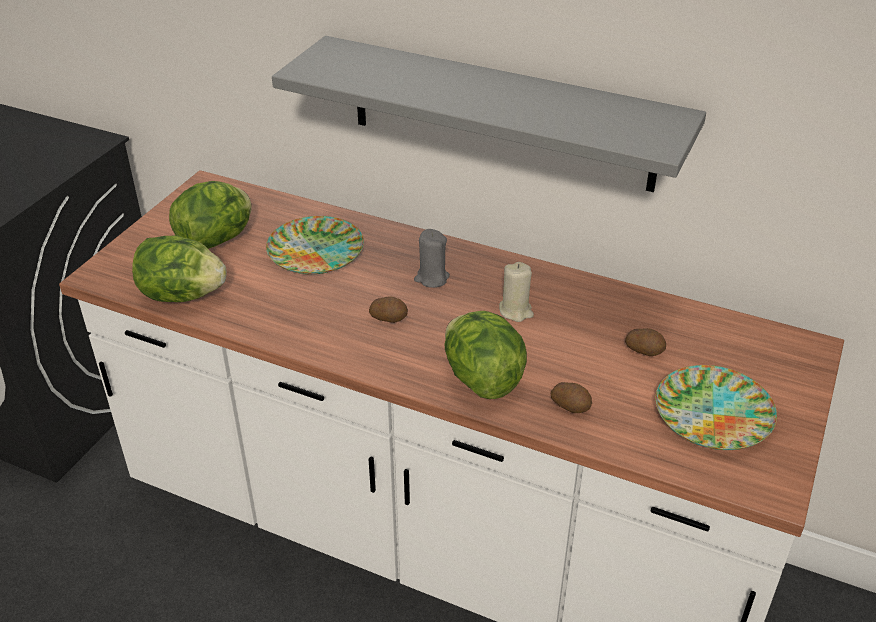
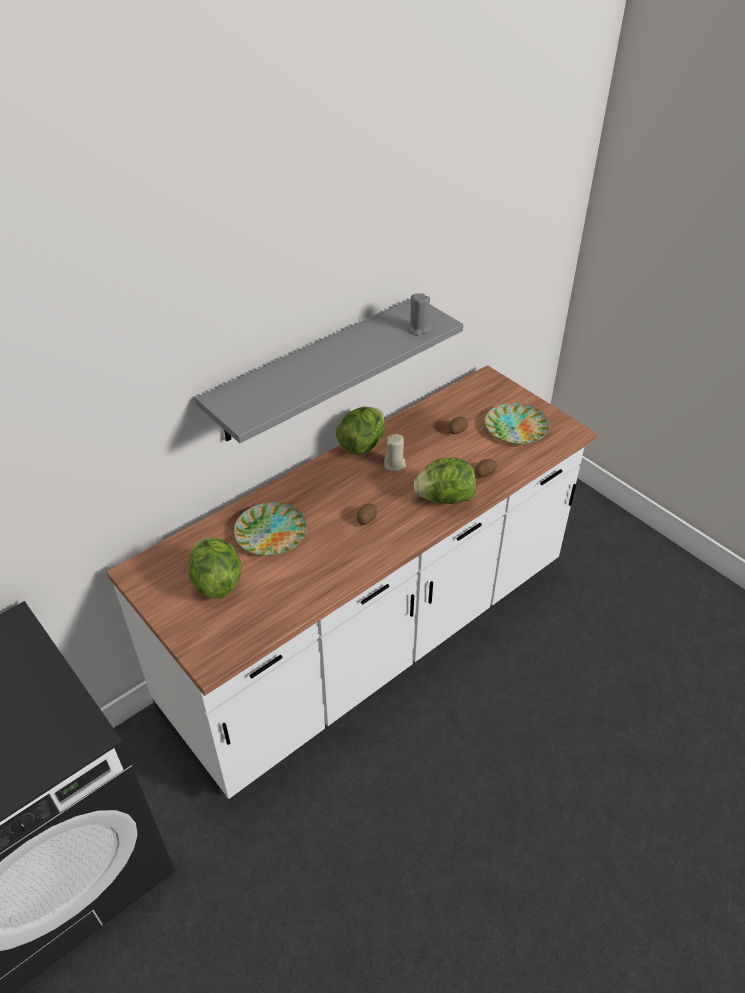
camera: 65 degrees left, 5 degrees up
lettuce [132,236,227,302] -> lettuce moved to [336,407,385,455]
grey candle [414,229,450,288] -> grey candle moved to [408,293,432,336]

